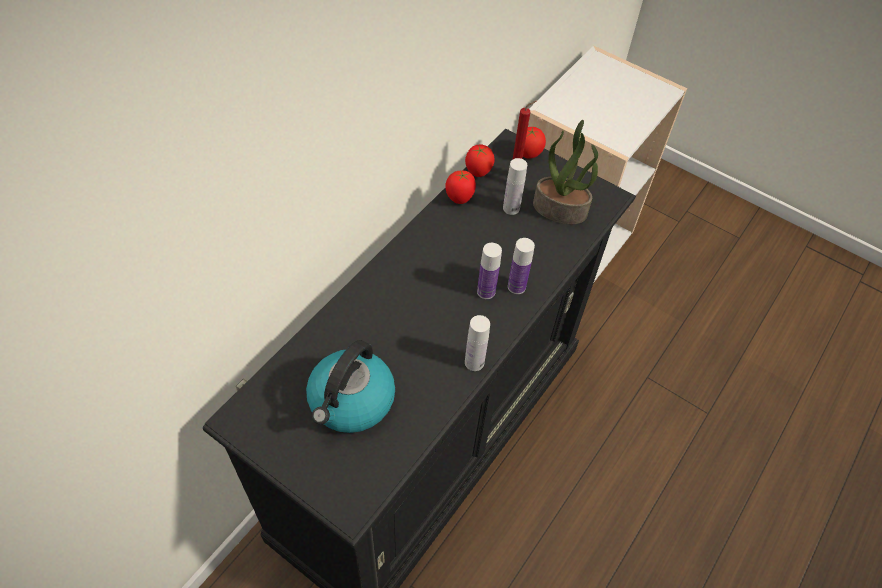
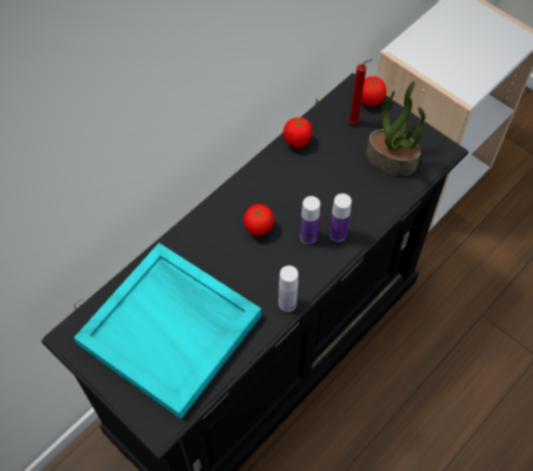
camera: 10 degrees right, 5 degrees up
kettle [306,340,395,433] -> turquoise tray [74,243,261,419]
tomato [465,144,495,177] -> tomato moved to [243,204,274,236]
white bottle [503,158,527,215] -> none

